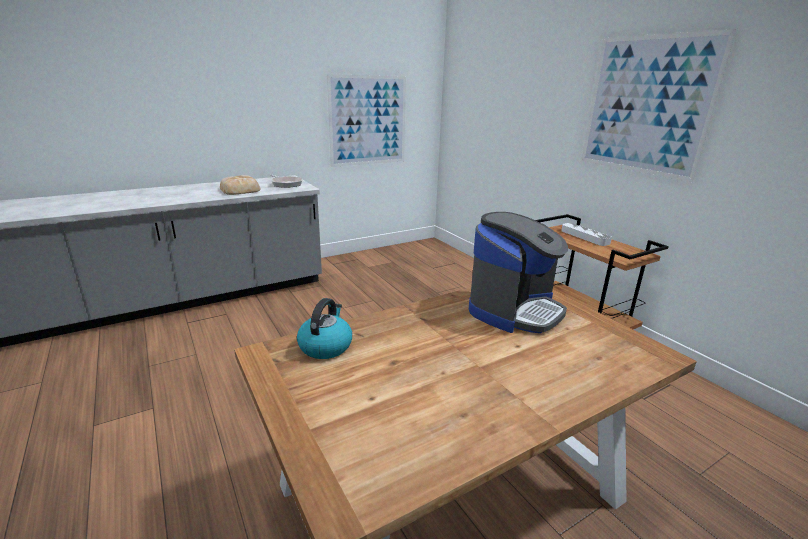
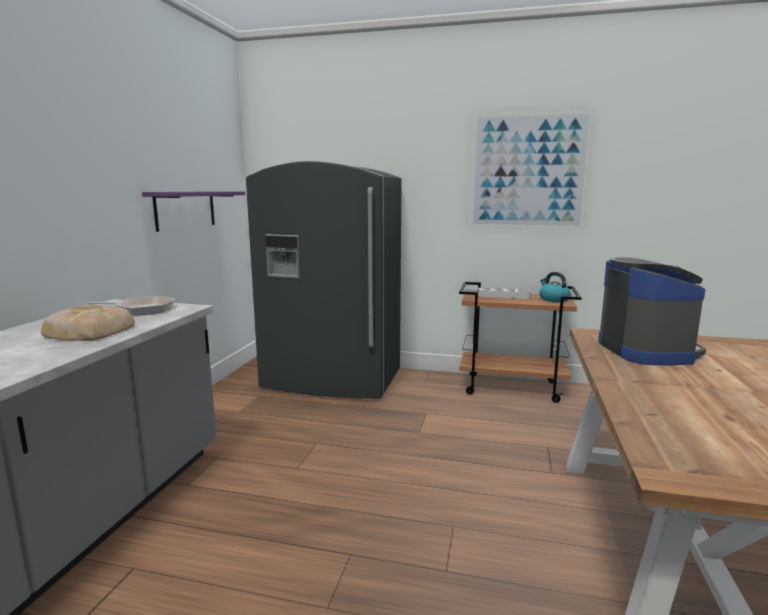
camera: 45 degrees left, 10 degrees down
kettle [297,298,352,359] -> kettle moved to [539,272,571,302]
picture [327,74,406,167] -> purple shelf [142,191,245,232]
none -> grey fridge [246,161,401,399]

